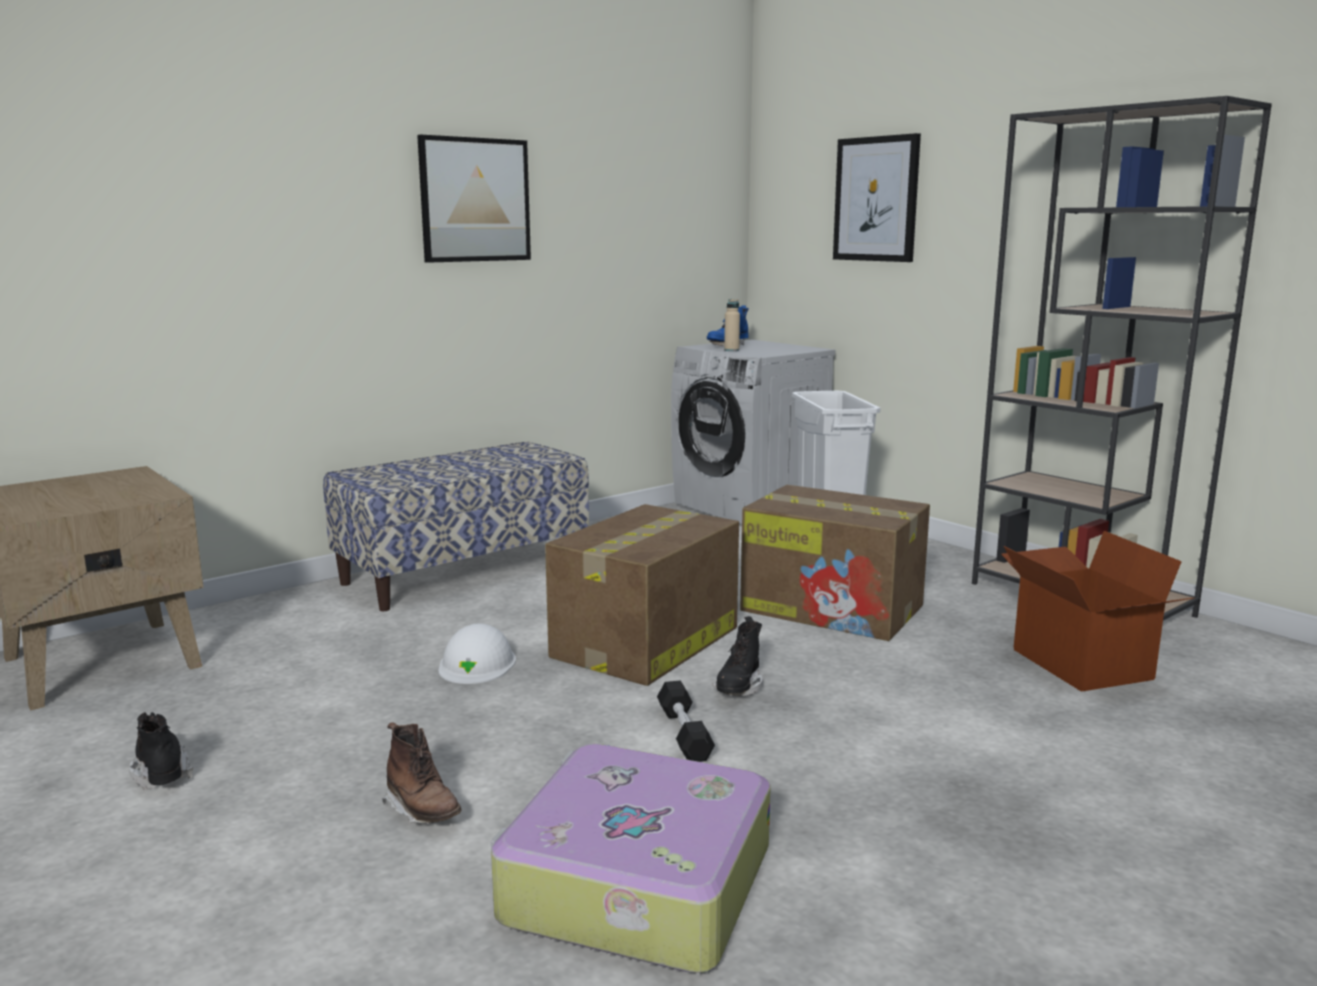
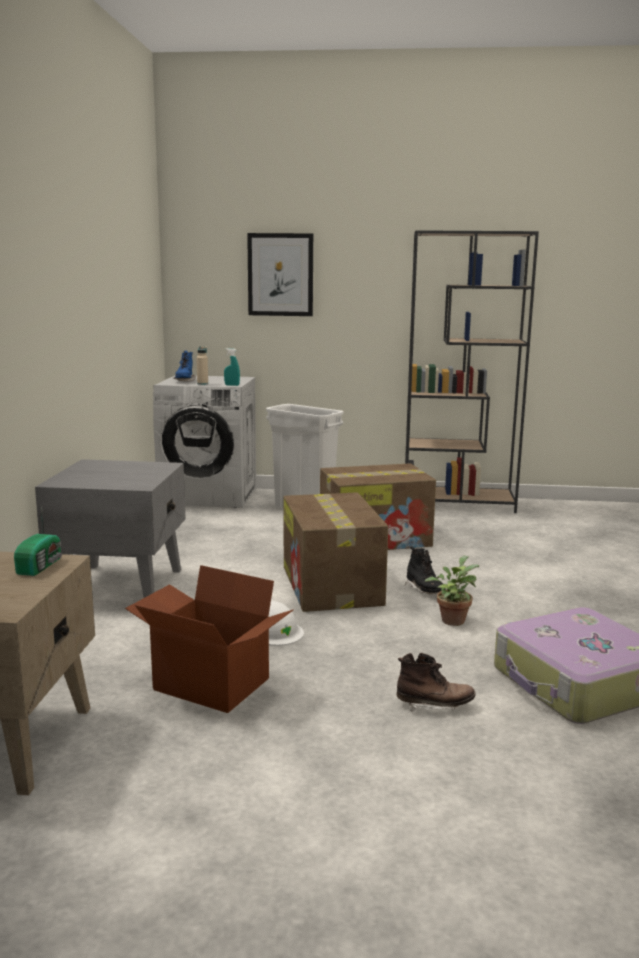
camera: 45 degrees left, 0 degrees up
black boot [129,712,193,790] -> none
bench [323,441,589,611] -> grey nightstand [35,459,185,598]
picture [417,134,531,263] -> none
black dumbbell [657,680,715,762] -> potted plant [425,556,479,626]
cardboard box [1001,531,1195,692] -> cardboard box moved to [125,565,294,713]
none -> radio [14,506,62,576]
none -> turquoise spray bottle [224,348,240,386]

